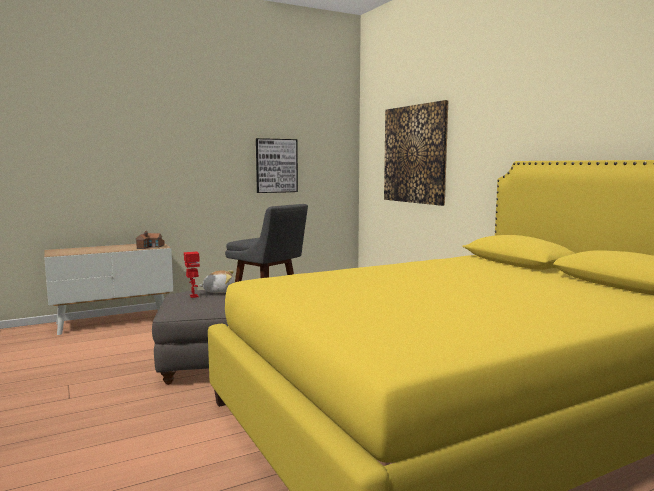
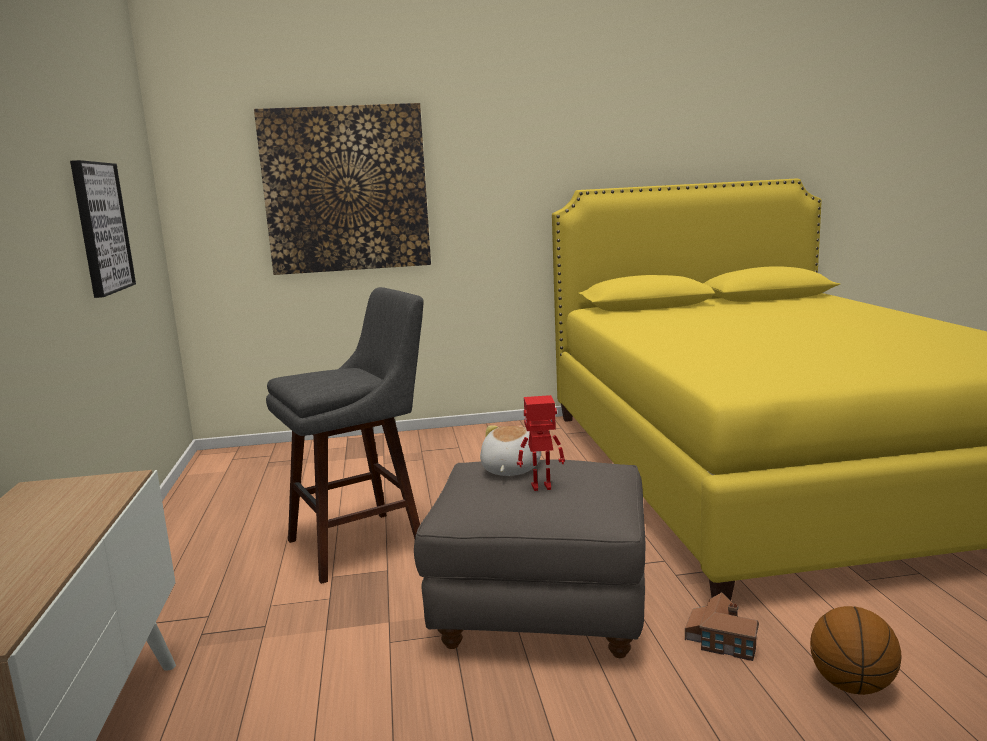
camera: 70 degrees left, 5 degrees up
toy house [135,231,165,249] -> toy house moved to [685,592,759,661]
none -> basketball [810,606,901,695]

